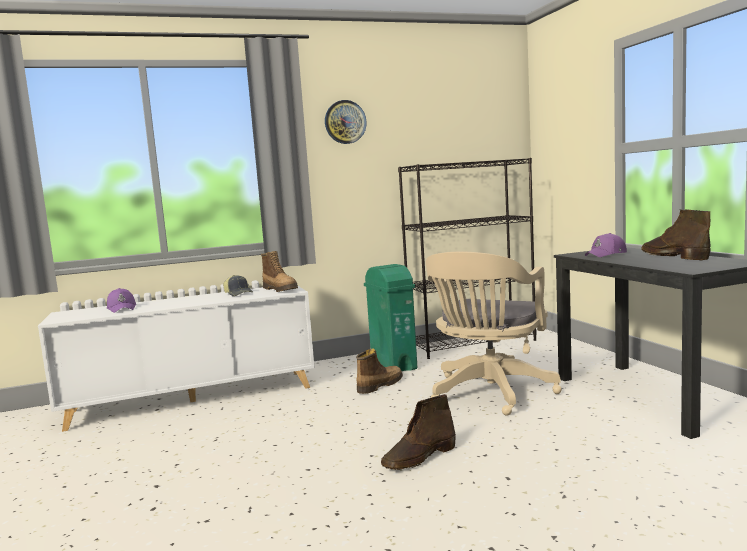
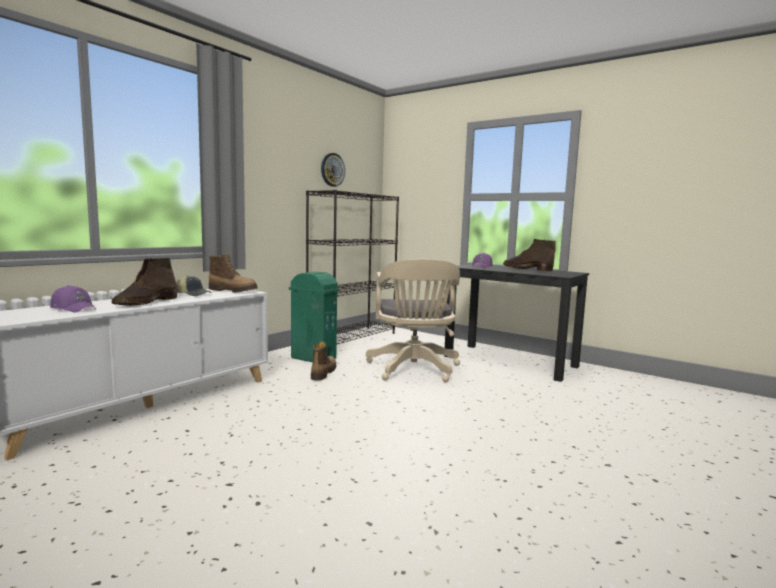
camera: 35 degrees left, 0 degrees up
wall clock [325,100,367,144] -> wall clock moved to [321,153,345,187]
brown boot [381,394,456,470] -> brown boot moved to [112,258,177,306]

